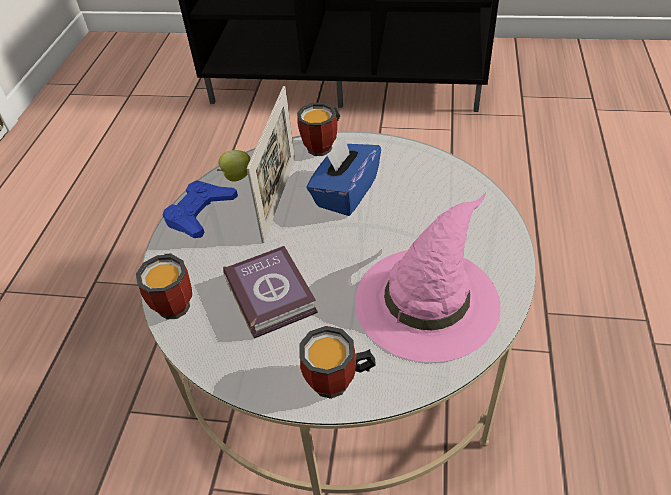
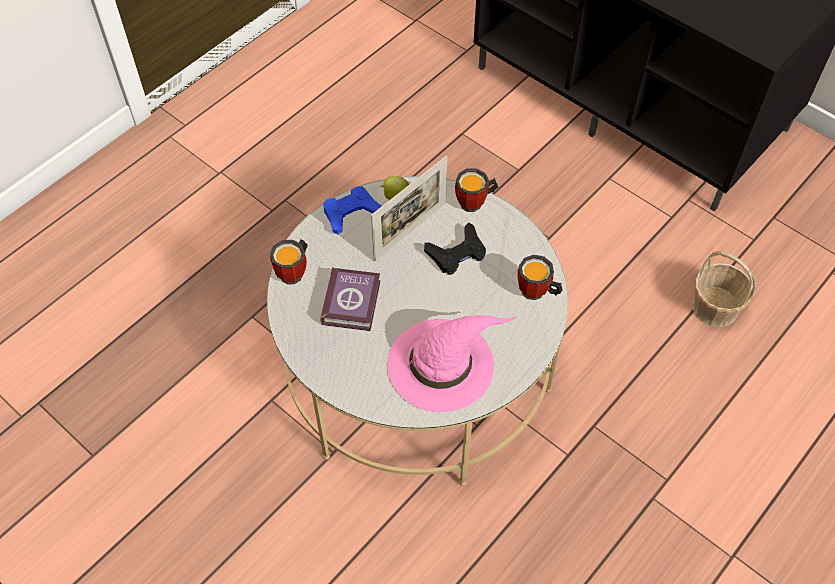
camera: 30 degrees right, 10 degrees up
mug [299,326,376,399] -> mug moved to [517,255,562,300]
blue tissue box [307,136,381,216] -> black game controller [424,223,486,275]
none -> basket [692,251,756,327]

